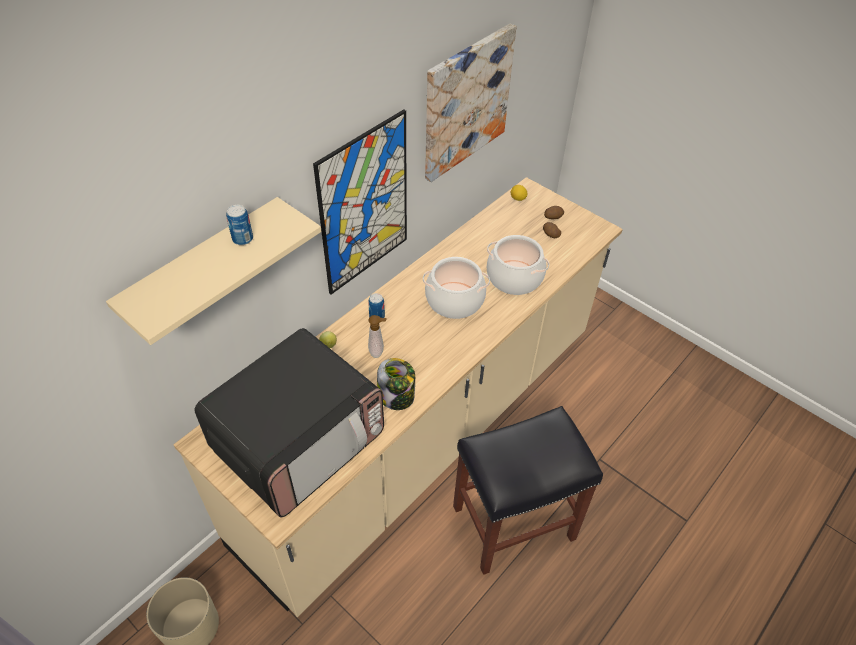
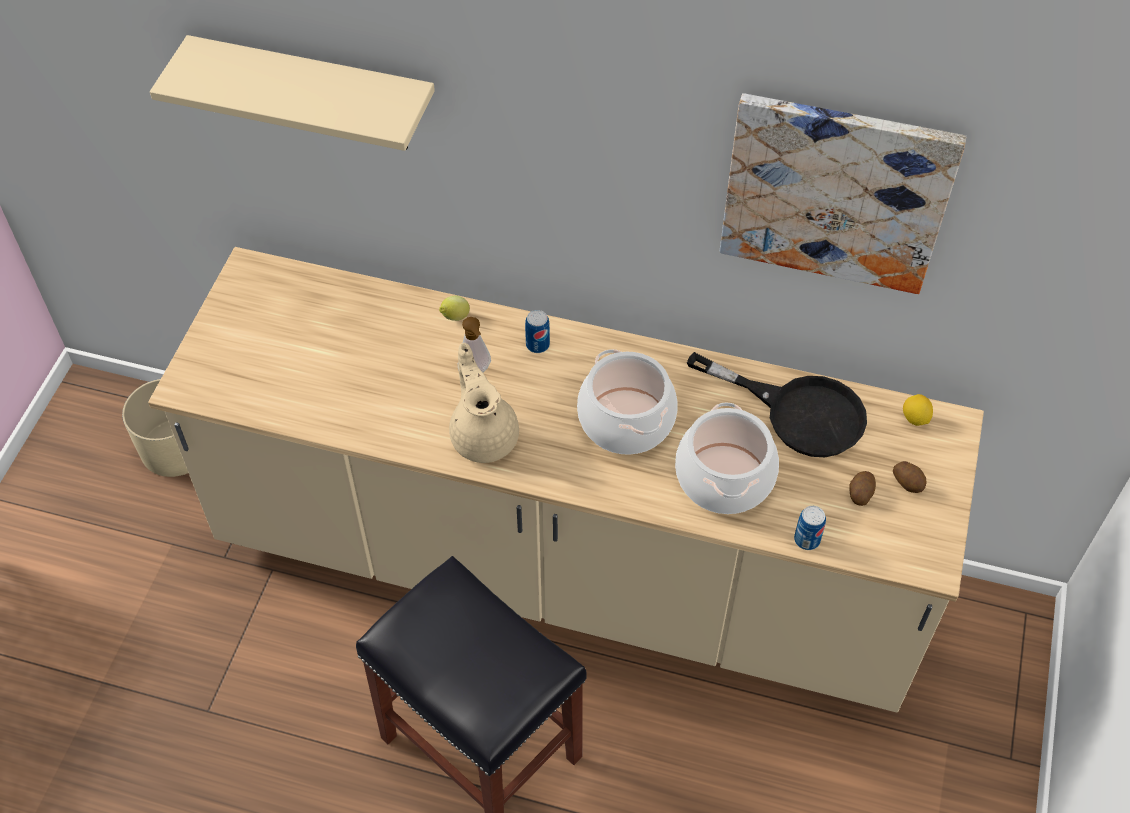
camera: 65 degrees right, 5 degrees up
microwave [194,328,384,517] -> none
can [226,205,253,245] -> can moved to [794,506,826,550]
picture [313,109,407,294] -> none
jar [377,358,415,410] -> none
none -> beige teapot [449,343,519,463]
none -> black frying pan [687,352,867,457]

